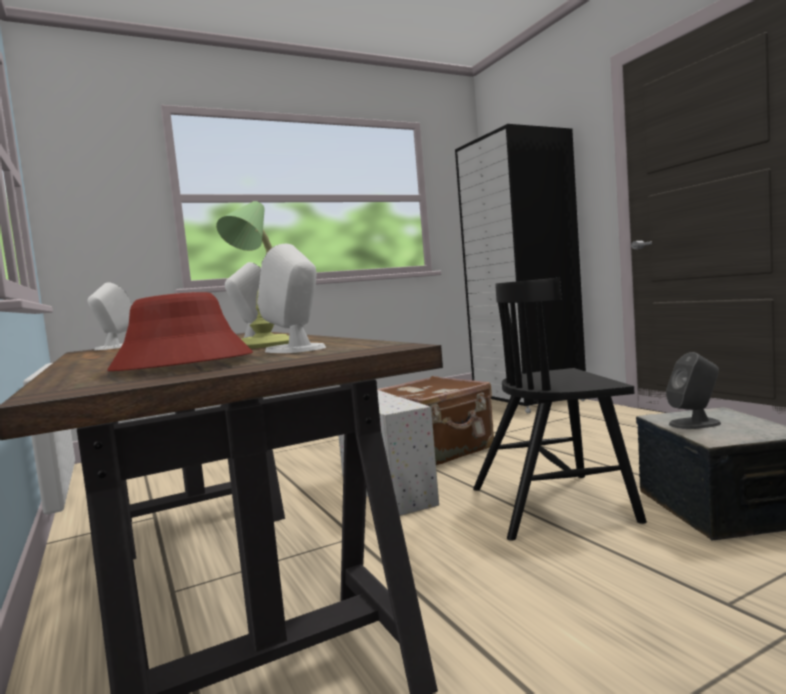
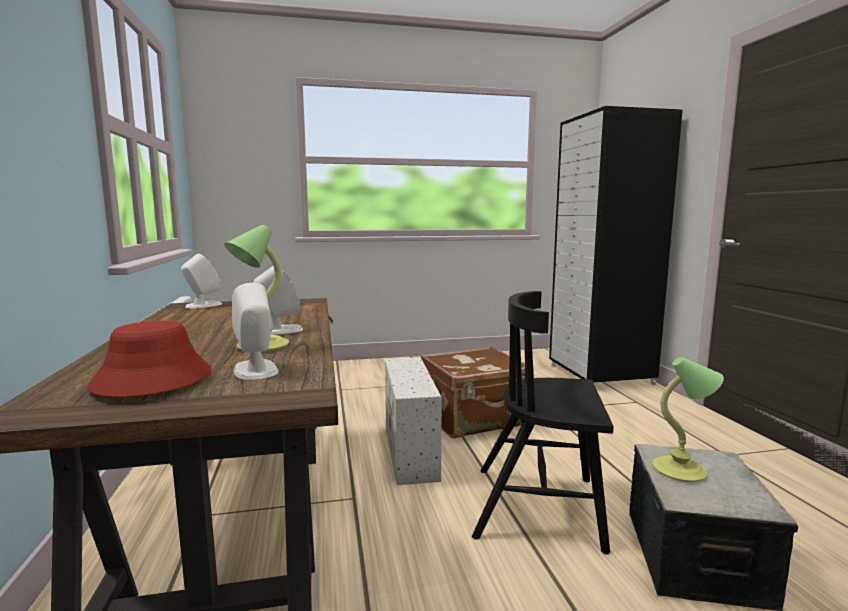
camera: 15 degrees right, 5 degrees up
grey speaker [666,352,721,429] -> table lamp [653,357,724,482]

